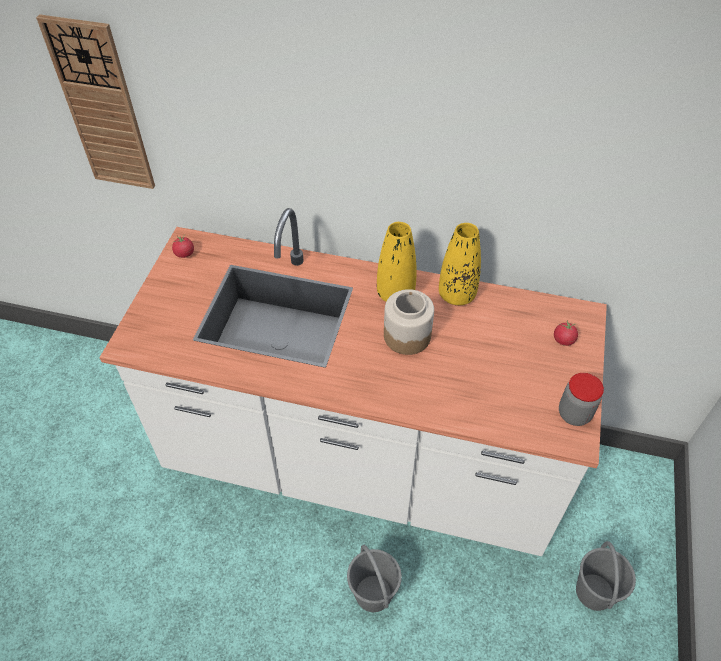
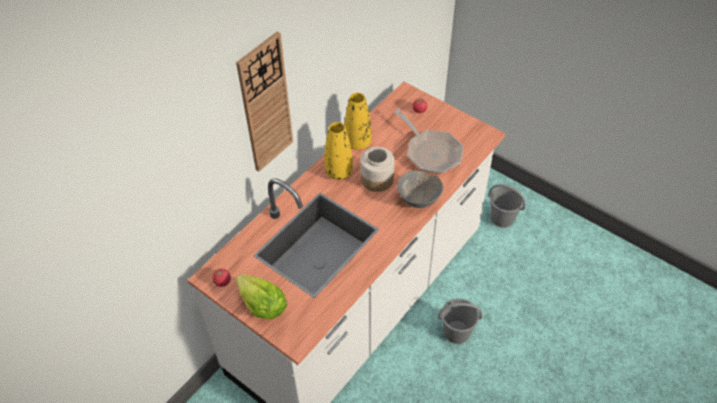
camera: 65 degrees left, 0 degrees up
wall clock [36,14,155,189] -> wall clock moved to [236,31,293,172]
jar [559,373,604,426] -> none
none -> lettuce [236,274,287,319]
none -> frying pan [394,109,463,174]
none -> grey bowl [397,170,443,208]

